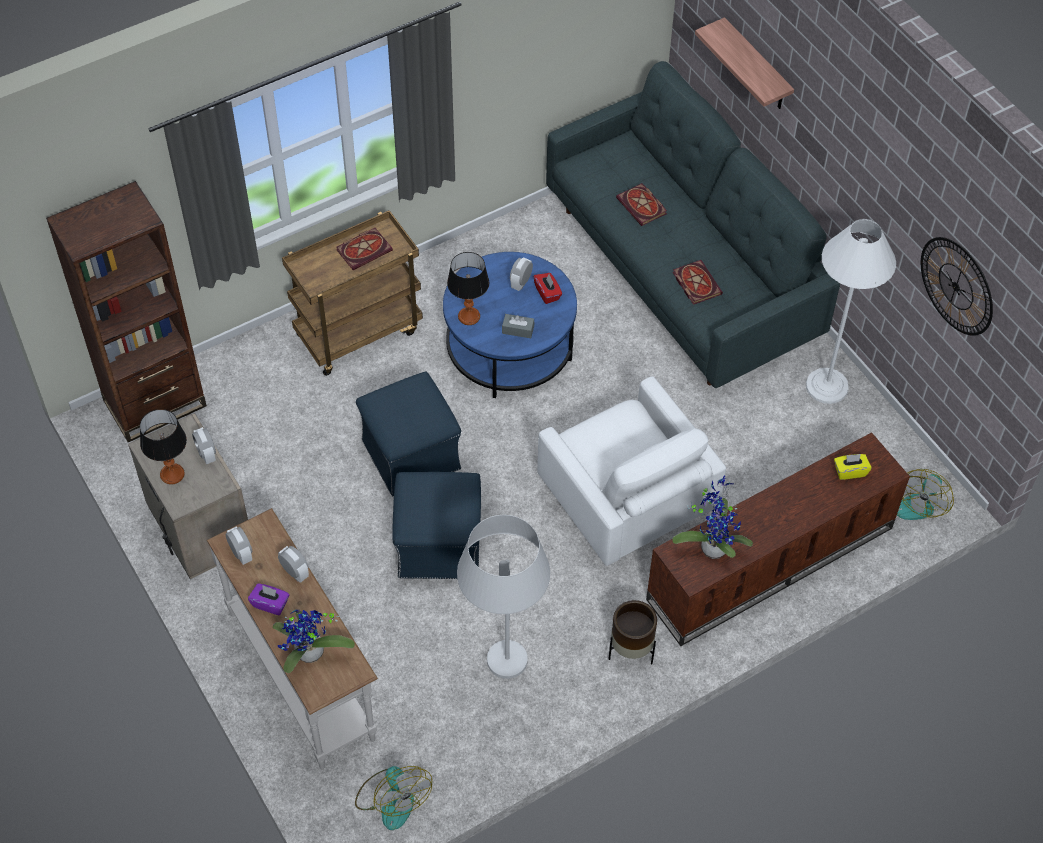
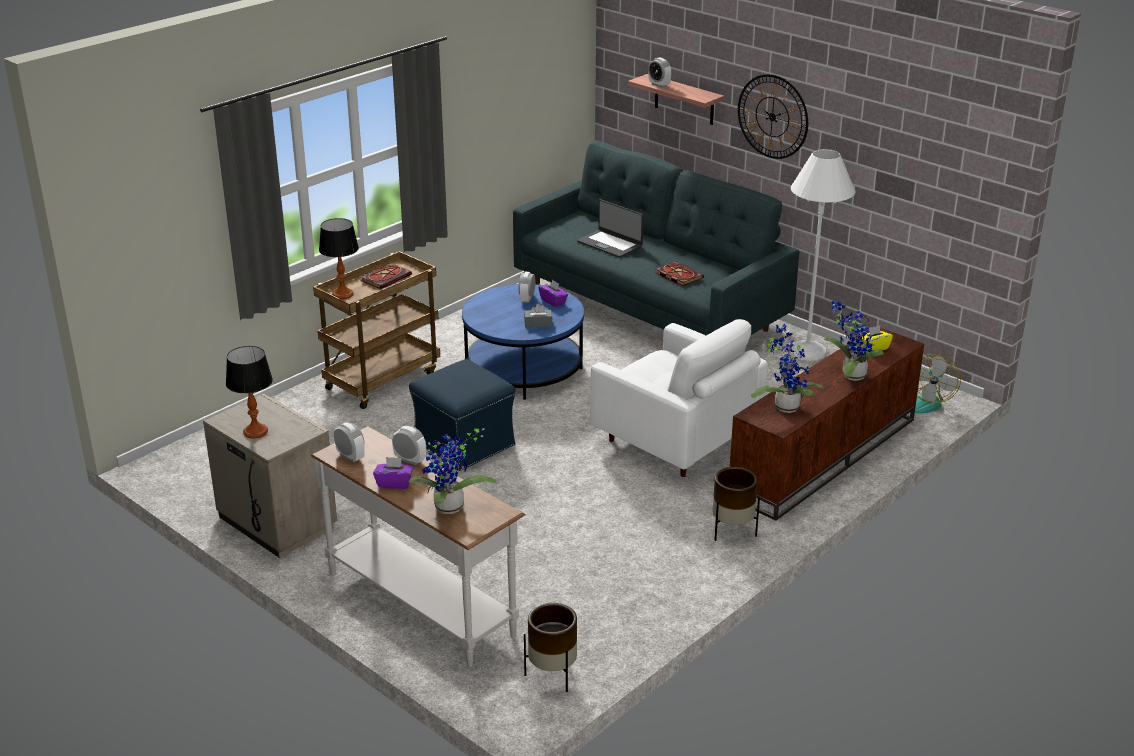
camera: 15 degrees left, 25 degrees down
brown bookcase [46,181,207,442] -> none
alarm clock [192,427,216,464] -> alarm clock moved to [648,57,671,88]
fan [355,766,432,830] -> brown planter [524,603,577,692]
blue ottoman [392,472,481,579] -> none
table lamp [447,252,489,325] -> table lamp moved to [319,218,359,299]
white floor lamp [457,515,550,679] -> none
red tissue box [534,273,562,304] -> purple tissue box [539,279,568,307]
book [616,183,667,226] -> laptop [577,199,644,258]
wall clock [921,237,993,336] -> wall clock moved to [738,74,808,159]
none -> potted plant [824,300,884,381]

